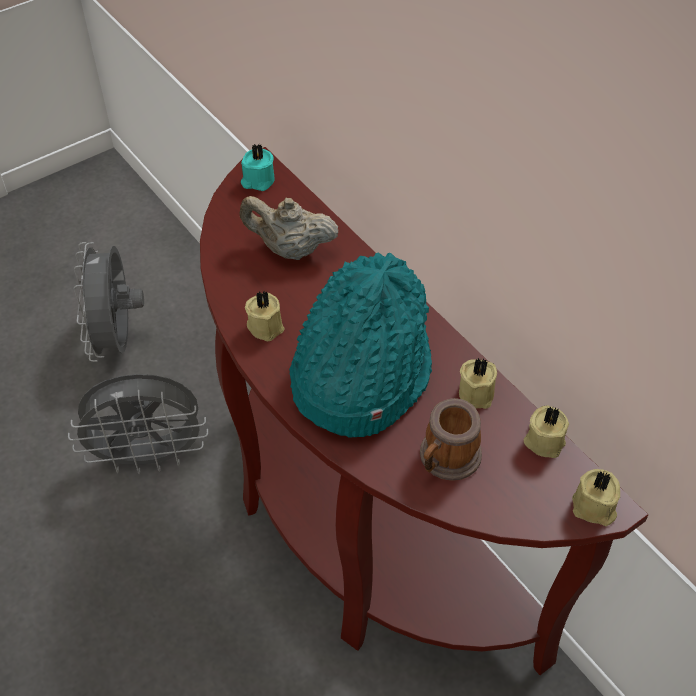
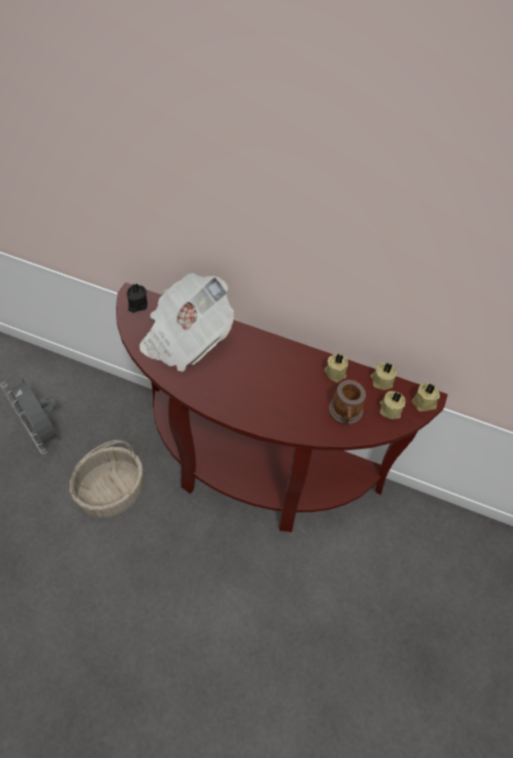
camera: 35 degrees left, 5 degrees up
grey fan [68,374,208,474] -> basket [70,440,143,518]
beige teapot [240,196,338,260] -> newspaper [139,273,234,372]
turquoise candle [241,144,275,191] -> black candle [127,283,147,313]
beige candle [245,290,284,341] -> beige candle moved to [380,391,405,419]
turquoise hat [289,252,432,438] -> none

